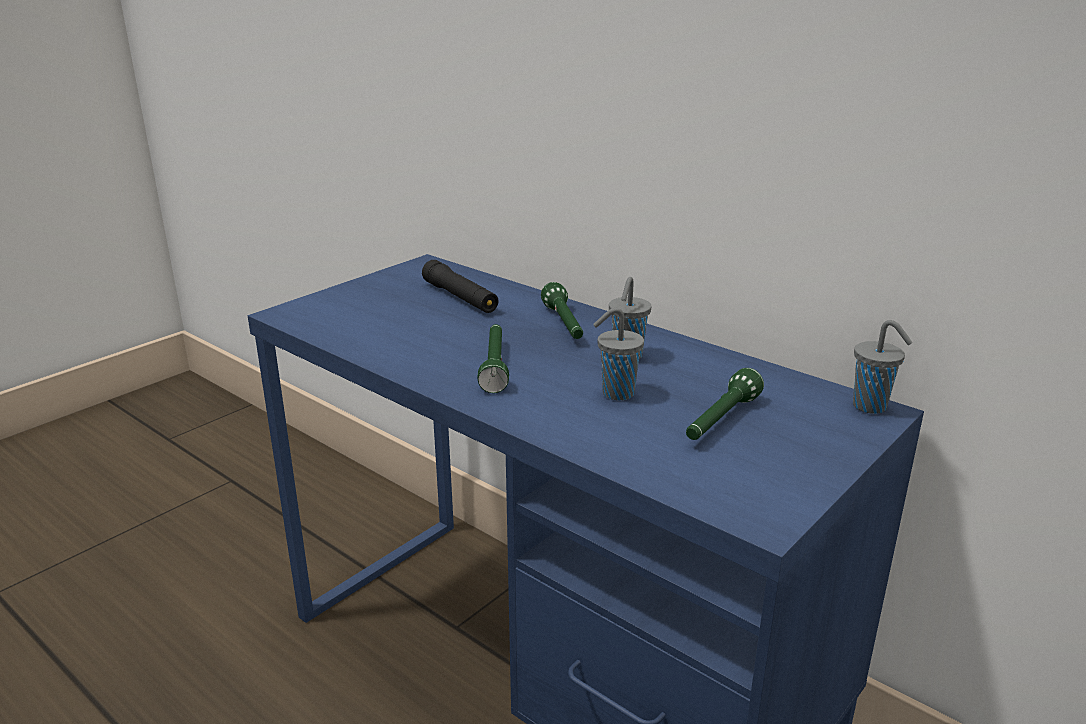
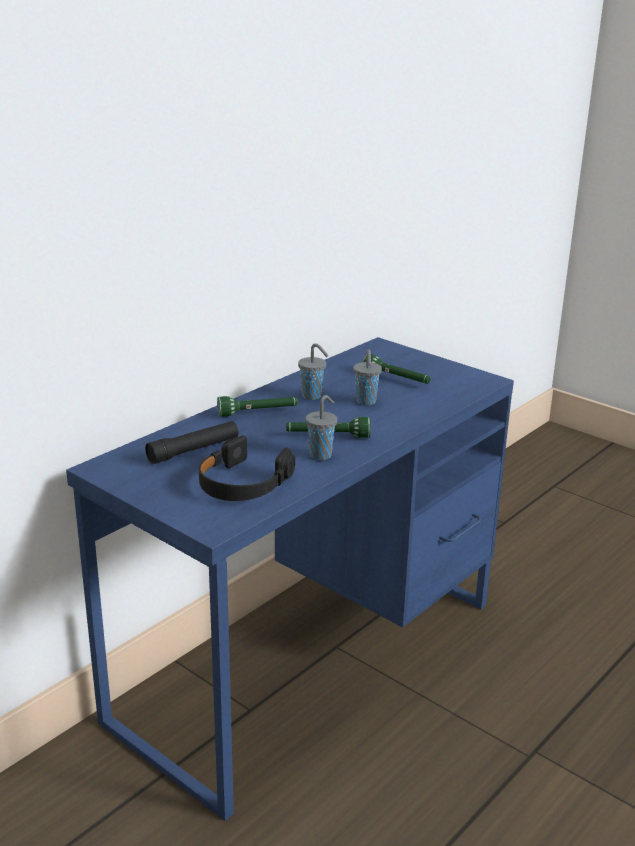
camera: 90 degrees left, 0 degrees up
grey cup [853,320,912,414] -> grey cup moved to [305,395,337,460]
none -> black headphones [199,435,295,501]

